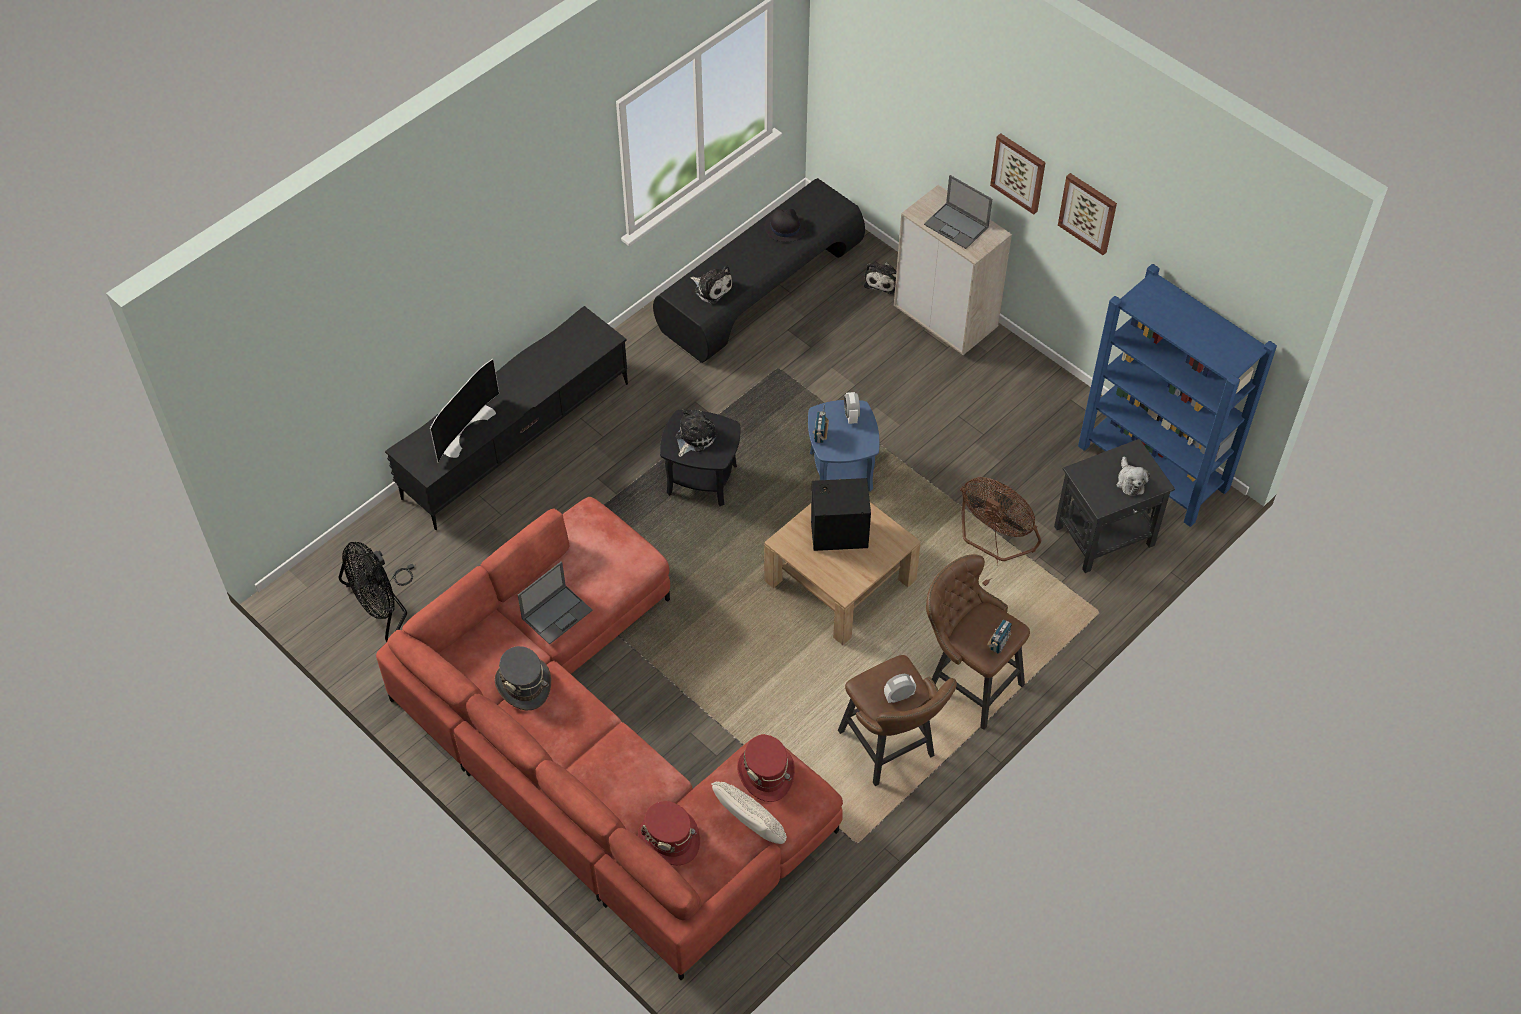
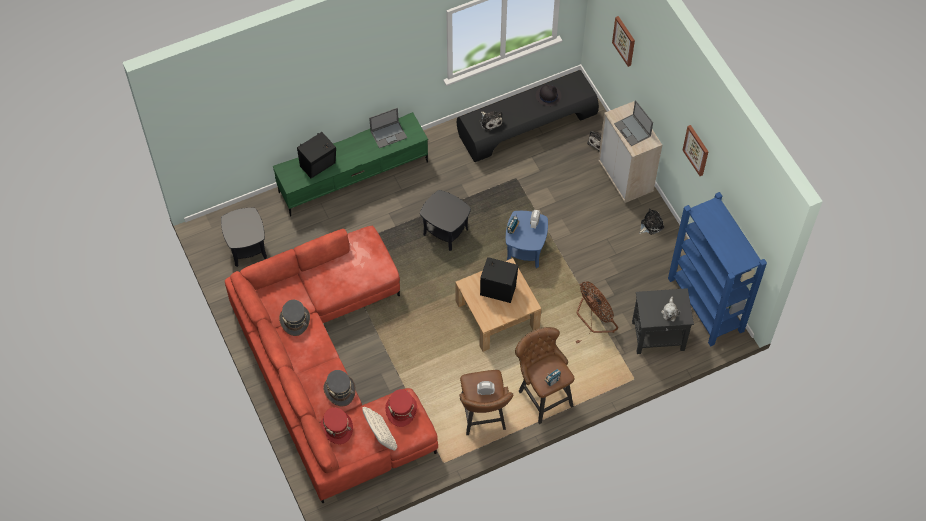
camera: 20 degrees right, 5 degrees up
black fan [339,542,416,642] -> black side table [221,208,267,267]
black tv stand [385,306,628,530] -> green tv stand [273,112,428,216]
television [430,359,499,463] -> black speaker [297,132,336,178]
laptop [518,561,593,644] -> laptop moved to [369,108,407,148]
plush toy [676,409,718,457] -> plush toy moved to [639,208,664,235]
picture [990,133,1046,214] -> picture moved to [612,16,635,67]
none -> grey hat [323,370,356,406]

